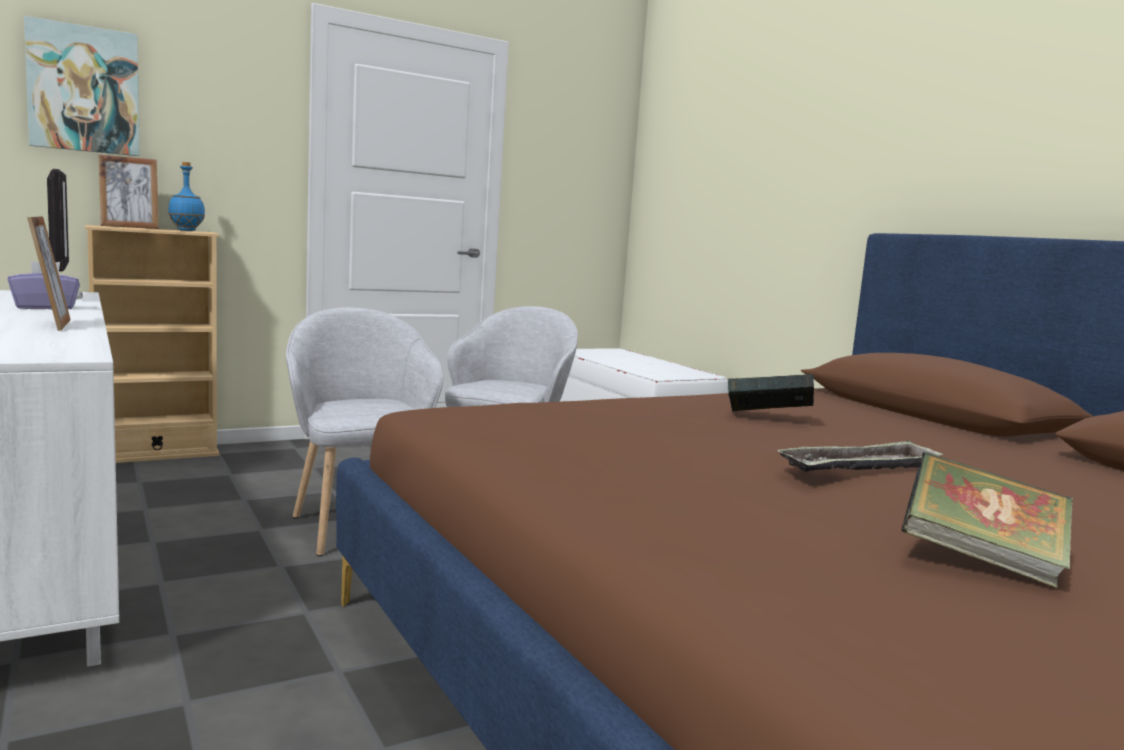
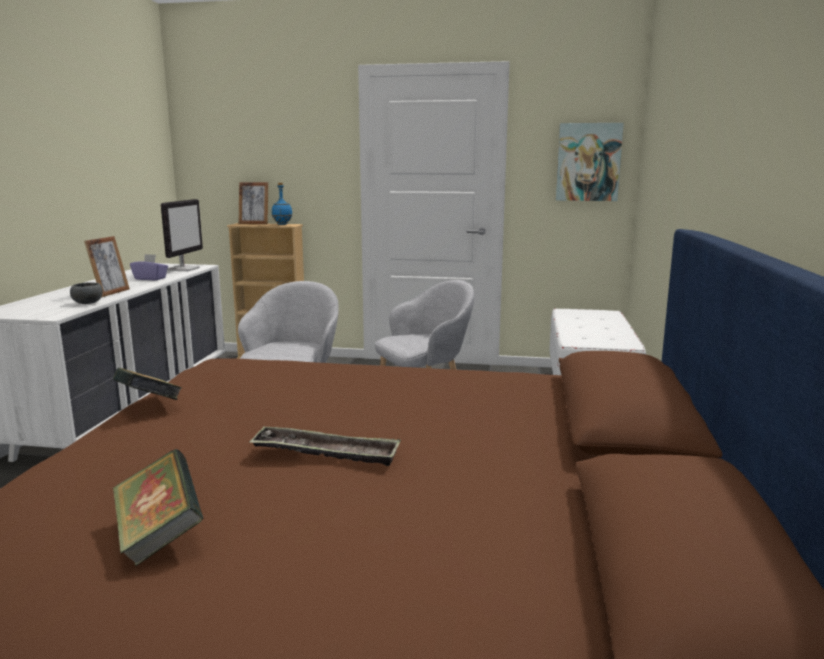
camera: 40 degrees right, 5 degrees up
picture [24,16,140,156] -> picture moved to [556,123,624,201]
book [728,374,814,412] -> book moved to [113,368,182,400]
none -> grey bowl [70,282,103,304]

